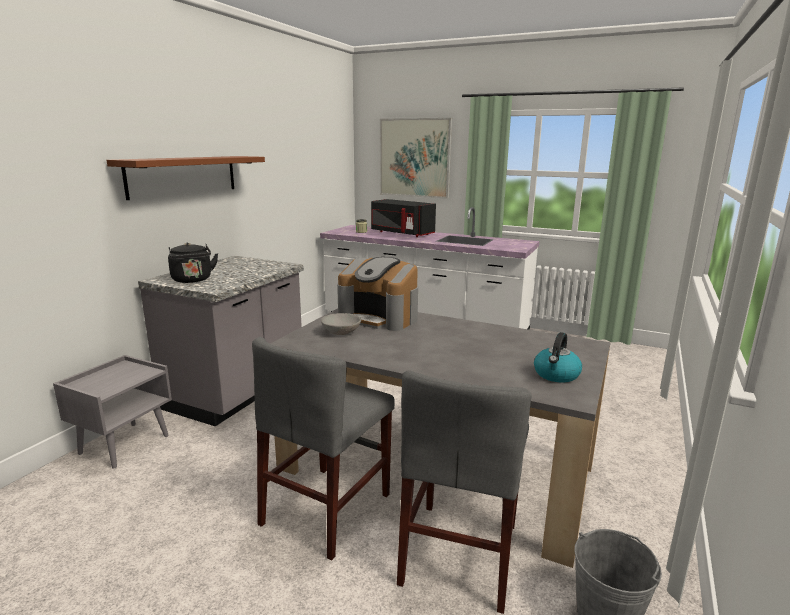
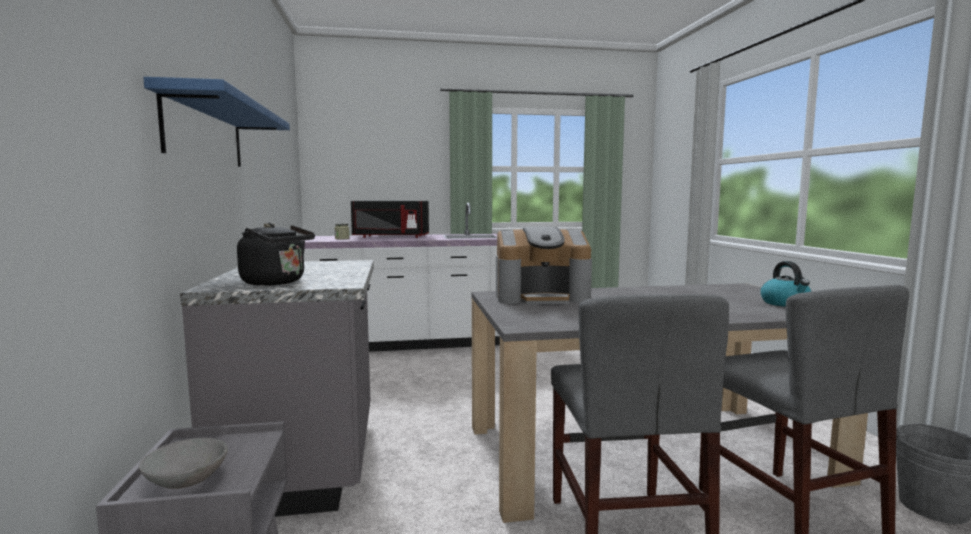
camera: 35 degrees left, 10 degrees down
brown shelf [106,156,265,200] -> blue shelf [143,77,290,167]
grey bowl [321,313,361,335] -> grey bowl moved to [139,438,228,489]
picture [380,118,452,199] -> none

